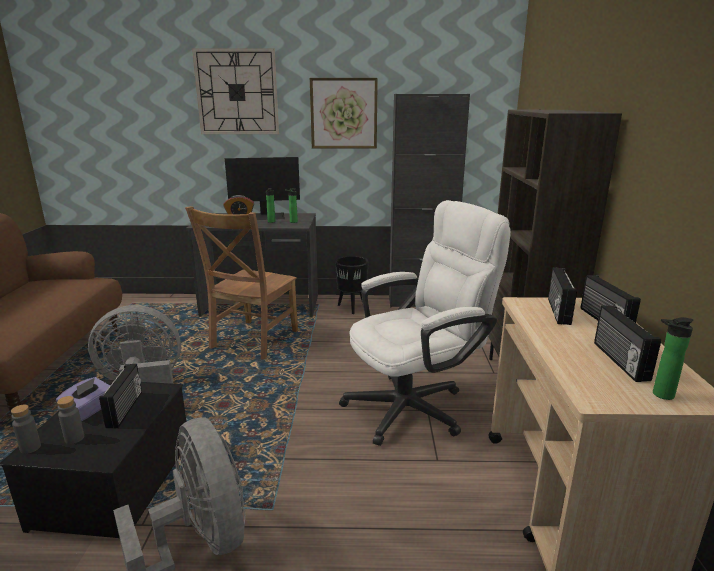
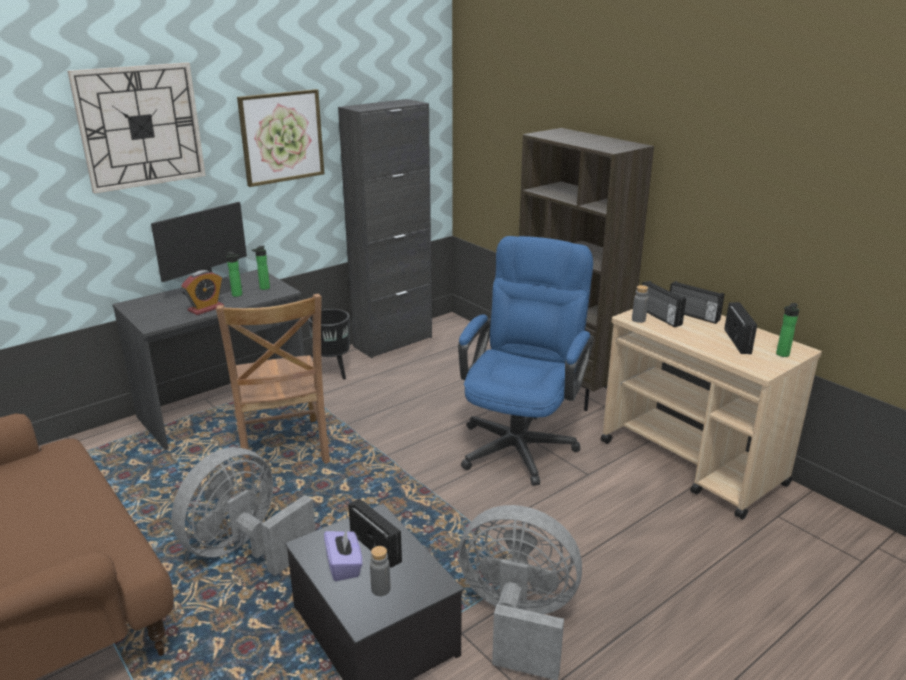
camera: 40 degrees left, 5 degrees up
grey bottle [11,405,41,454] -> grey bottle moved to [632,285,648,323]
white office chair [339,200,511,446] -> blue office chair [458,236,594,486]
radio [594,305,661,382] -> radio turned 135 degrees counterclockwise [724,302,757,354]

